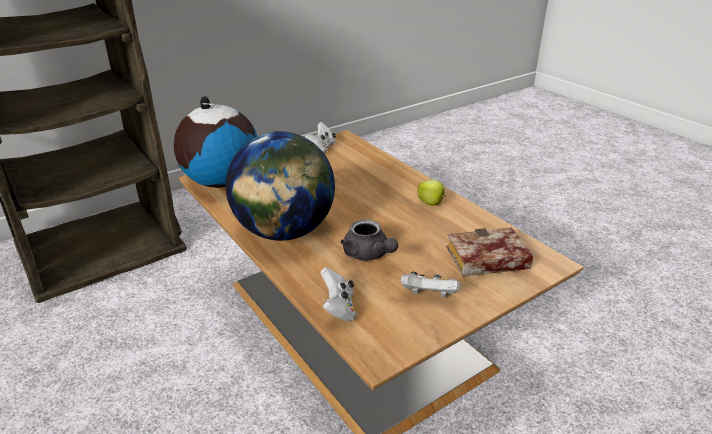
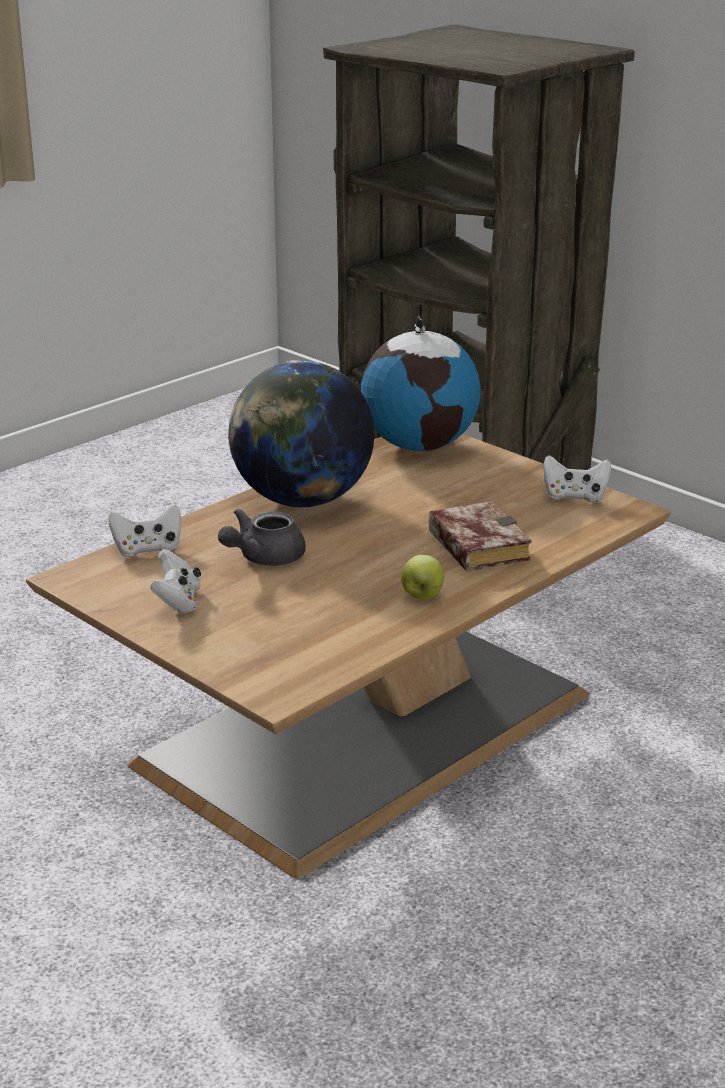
camera: 80 degrees right, 5 degrees down
book [447,227,533,277] -> book moved to [429,501,532,572]

